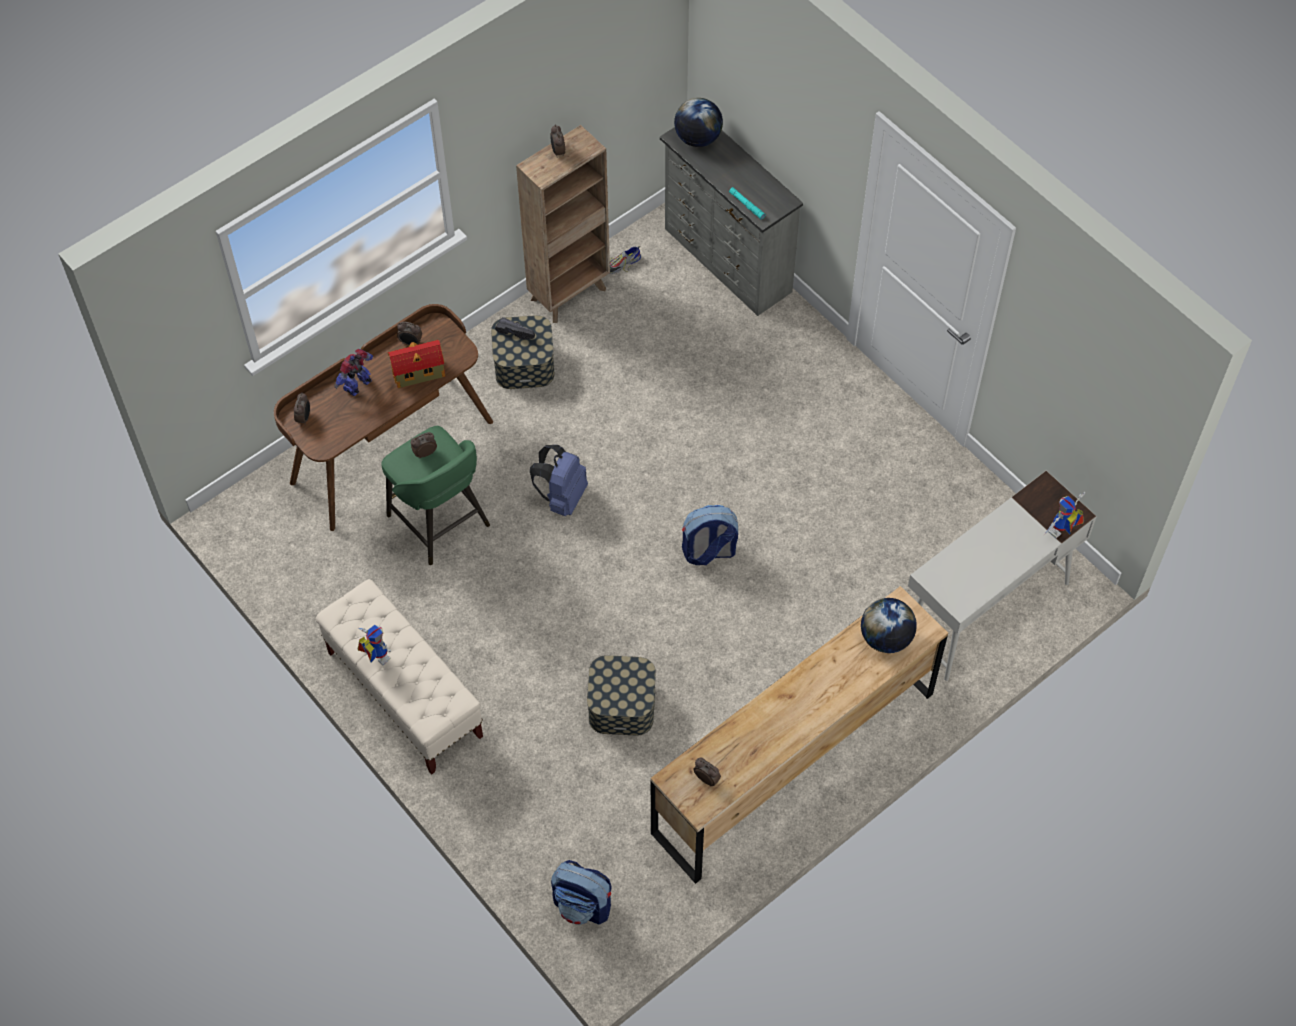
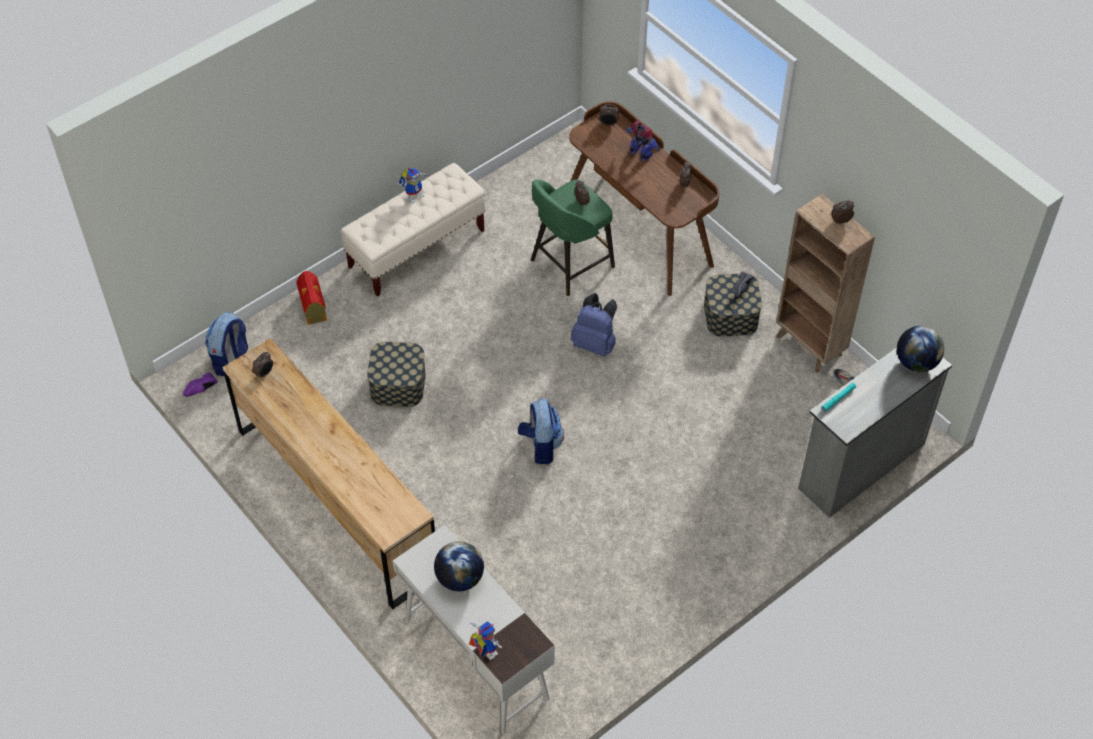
camera: 90 degrees right, 5 degrees down
toy house [388,340,445,388] -> toy house moved to [296,271,327,325]
globe [861,598,917,653] -> globe moved to [434,541,484,591]
none -> purple shoe [183,373,218,397]

